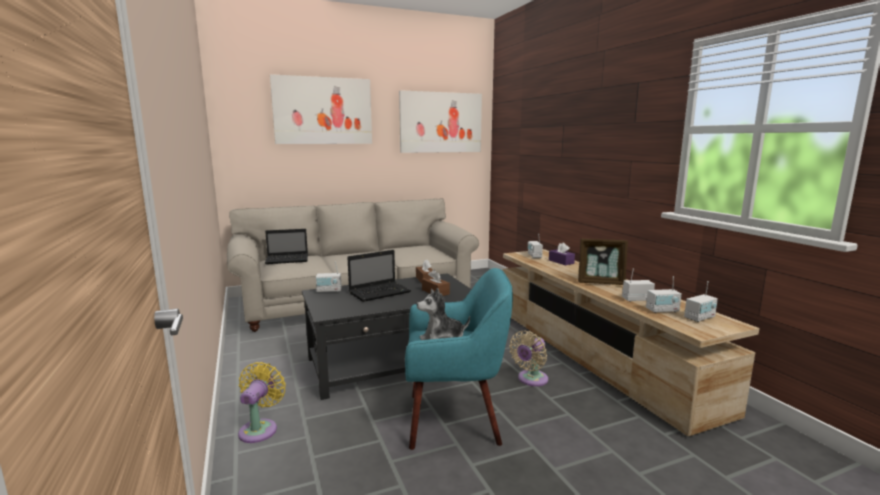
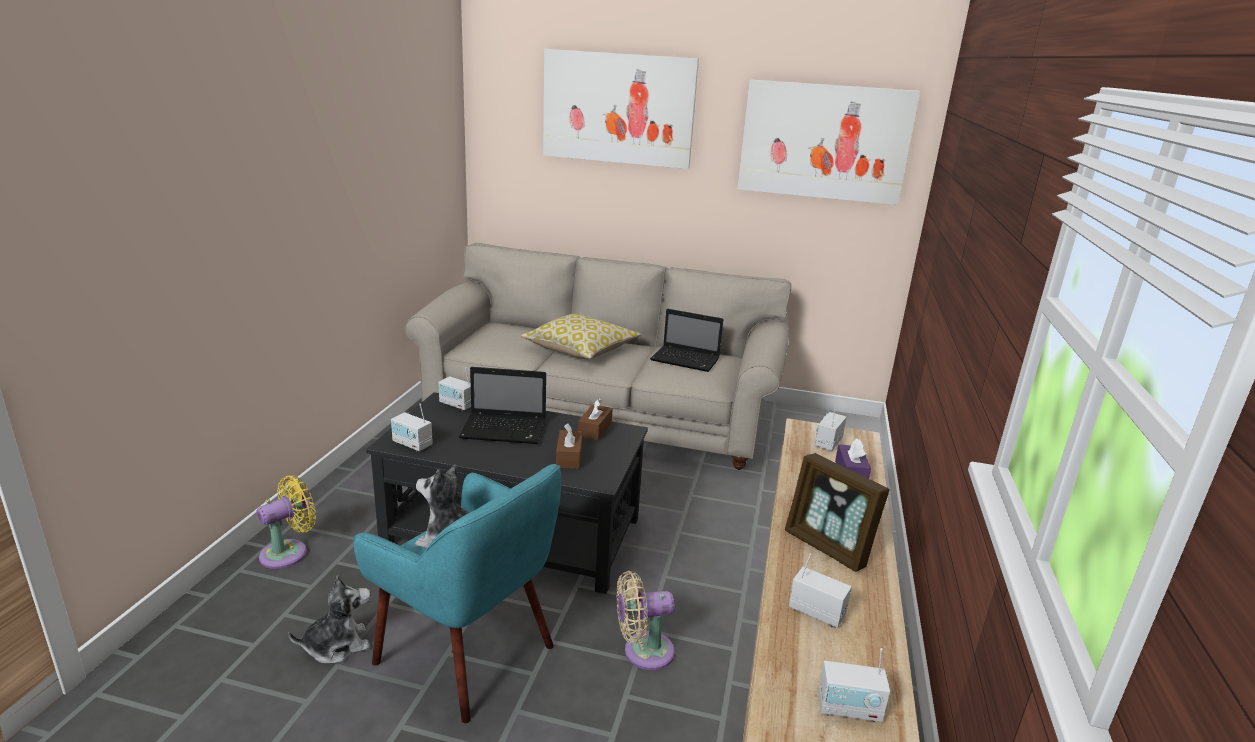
camera: 35 degrees right, 10 degrees up
laptop [265,229,308,264] -> laptop moved to [650,309,723,372]
radio [646,276,682,313] -> radio moved to [391,404,433,452]
none -> plush toy [288,575,371,664]
none -> pillow [521,314,641,359]

